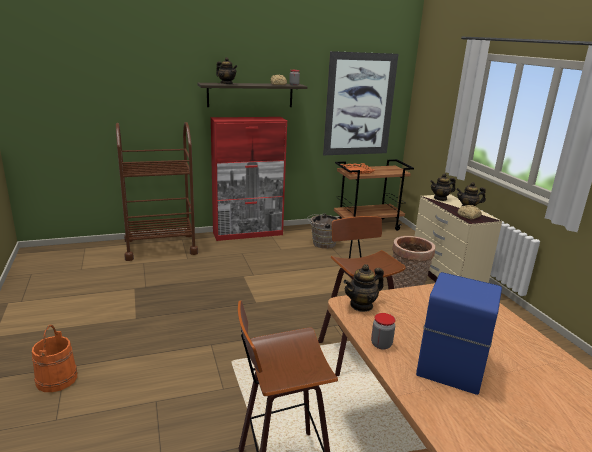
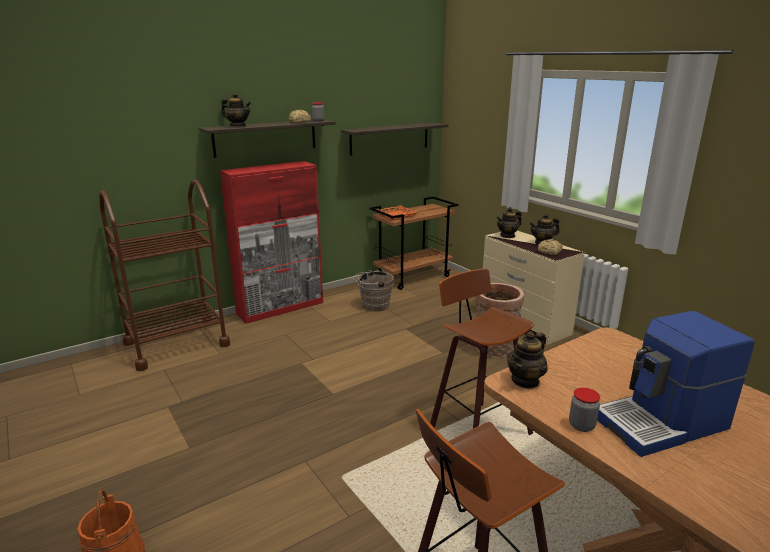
camera: 15 degrees left, 0 degrees up
picture [323,51,398,155] -> shelf [341,122,449,156]
coffee machine [416,272,502,395] -> coffee machine turned 120 degrees counterclockwise [597,311,755,457]

